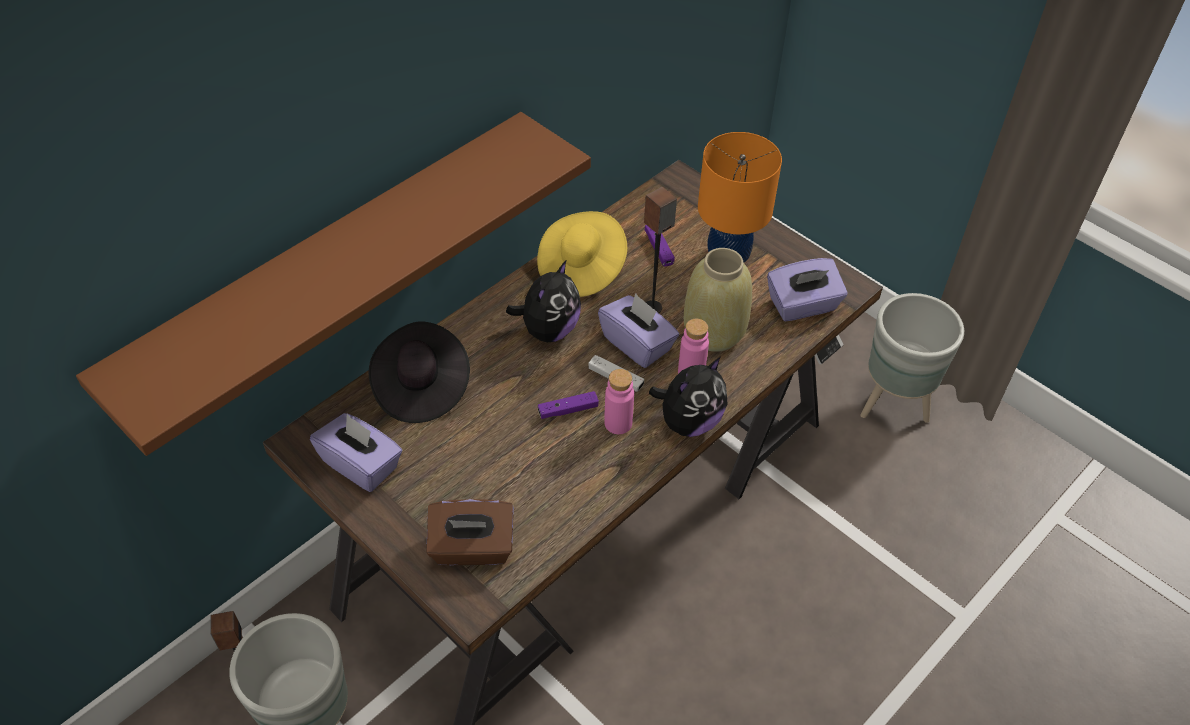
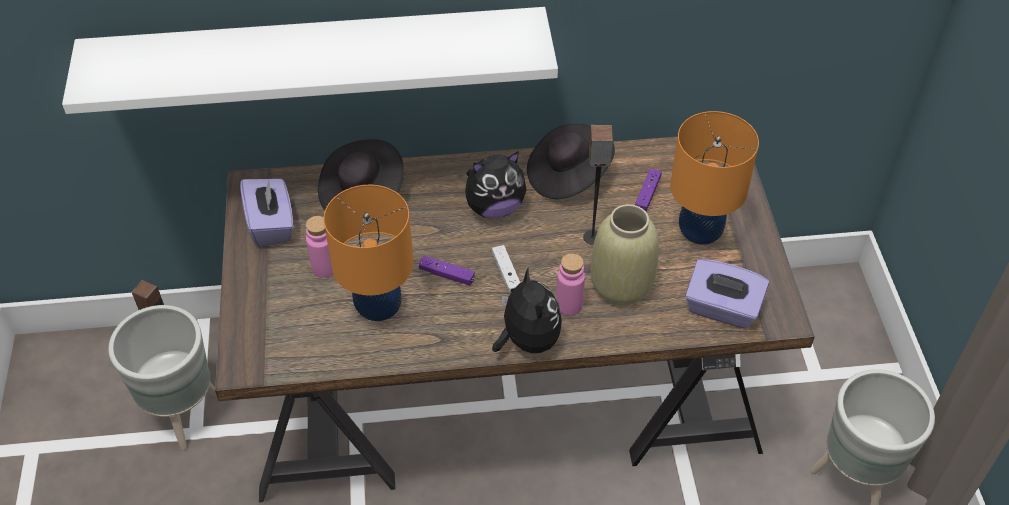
camera: 40 degrees right, 0 degrees up
brown shelf [76,112,591,456] -> white shelf [62,7,558,114]
brown tissue box [426,499,514,565] -> none
yellow hat [537,211,627,297] -> black hat [527,123,615,199]
purple tissue box [598,293,679,368] -> none
pink bottle [604,369,634,434] -> pink bottle moved to [306,216,333,278]
plush toy [649,357,727,437] -> plush toy turned 105 degrees counterclockwise [492,266,562,353]
none -> orange table lamp [324,185,414,321]

